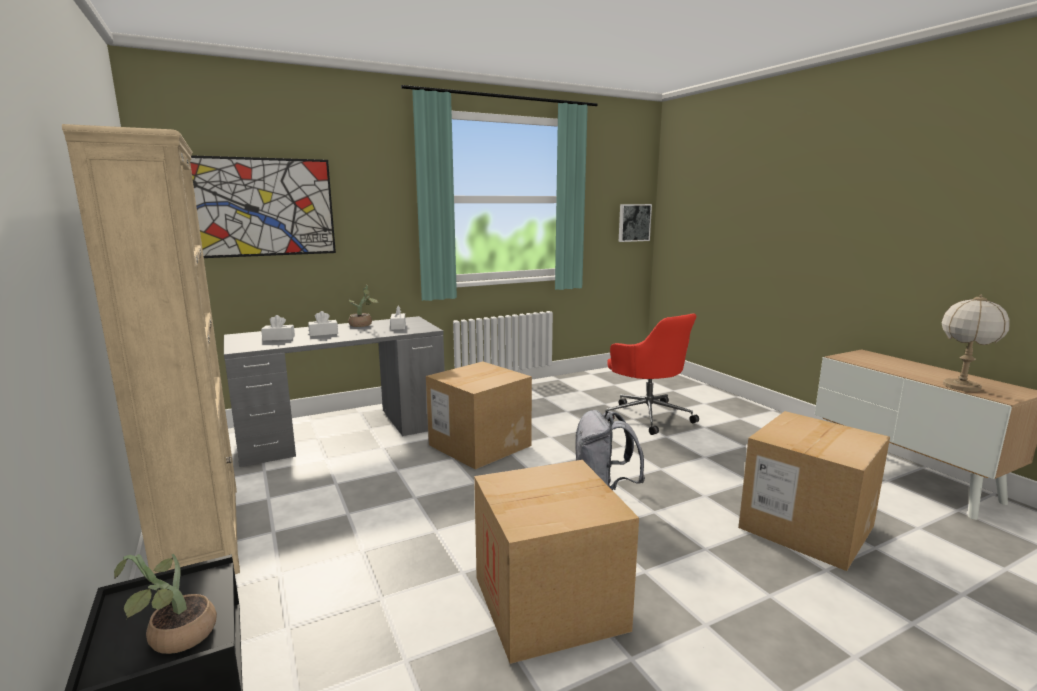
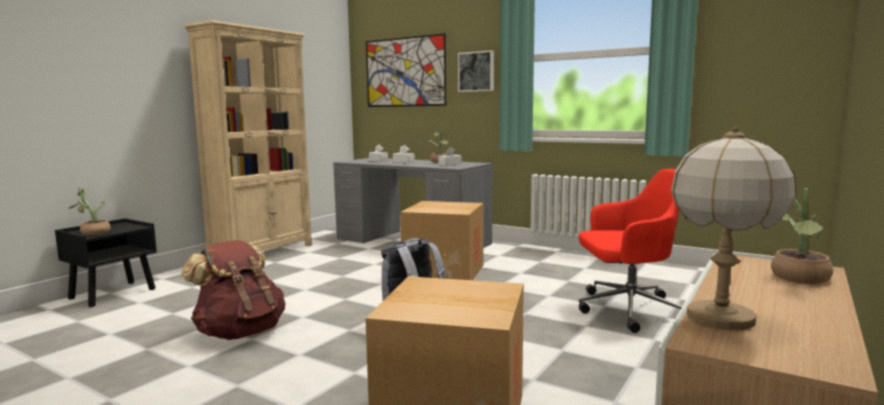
camera: 60 degrees right, 5 degrees down
cardboard box [474,460,639,664] -> brown backpack [181,240,285,340]
red office chair [607,313,699,435] -> red office chair turned 120 degrees counterclockwise [579,169,682,333]
picture [619,204,652,242] -> picture moved to [458,50,494,92]
none -> potted plant [771,188,833,284]

